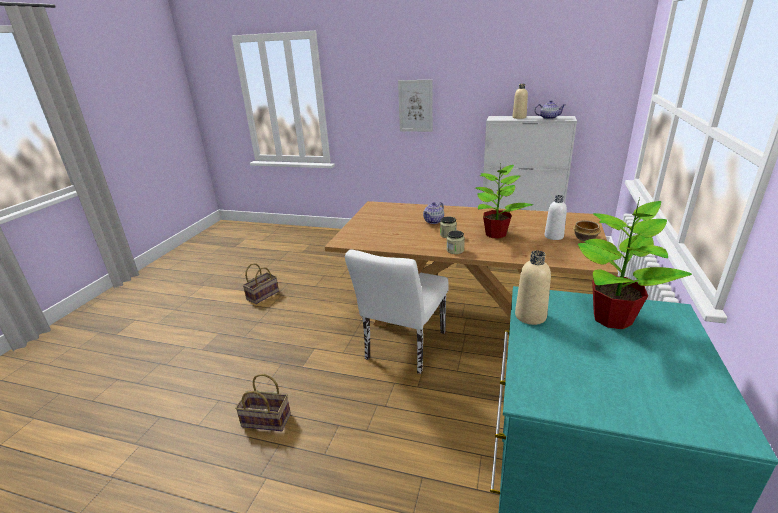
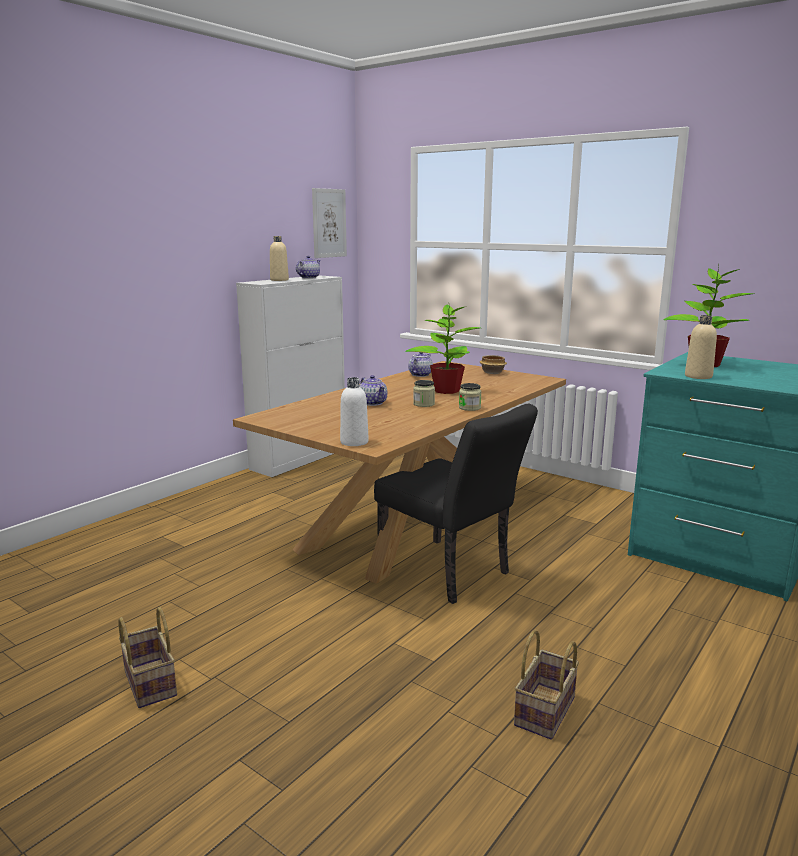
camera: 70 degrees left, 10 degrees down
white chair [345,250,449,374] -> black chair [374,404,538,604]
picture [398,80,433,132] -> picture moved to [312,188,347,258]
white bottle [545,195,567,240] -> white bottle moved to [340,377,369,446]
none -> teapot [408,352,433,377]

